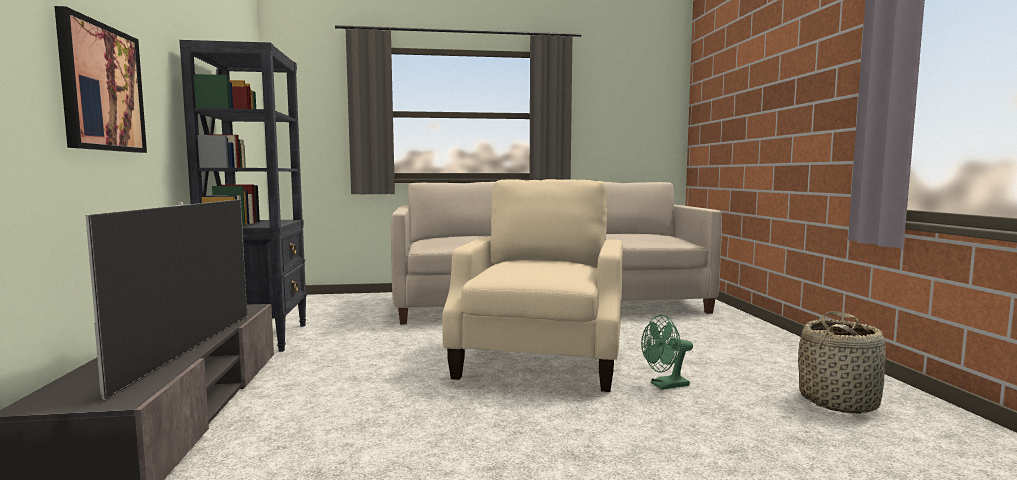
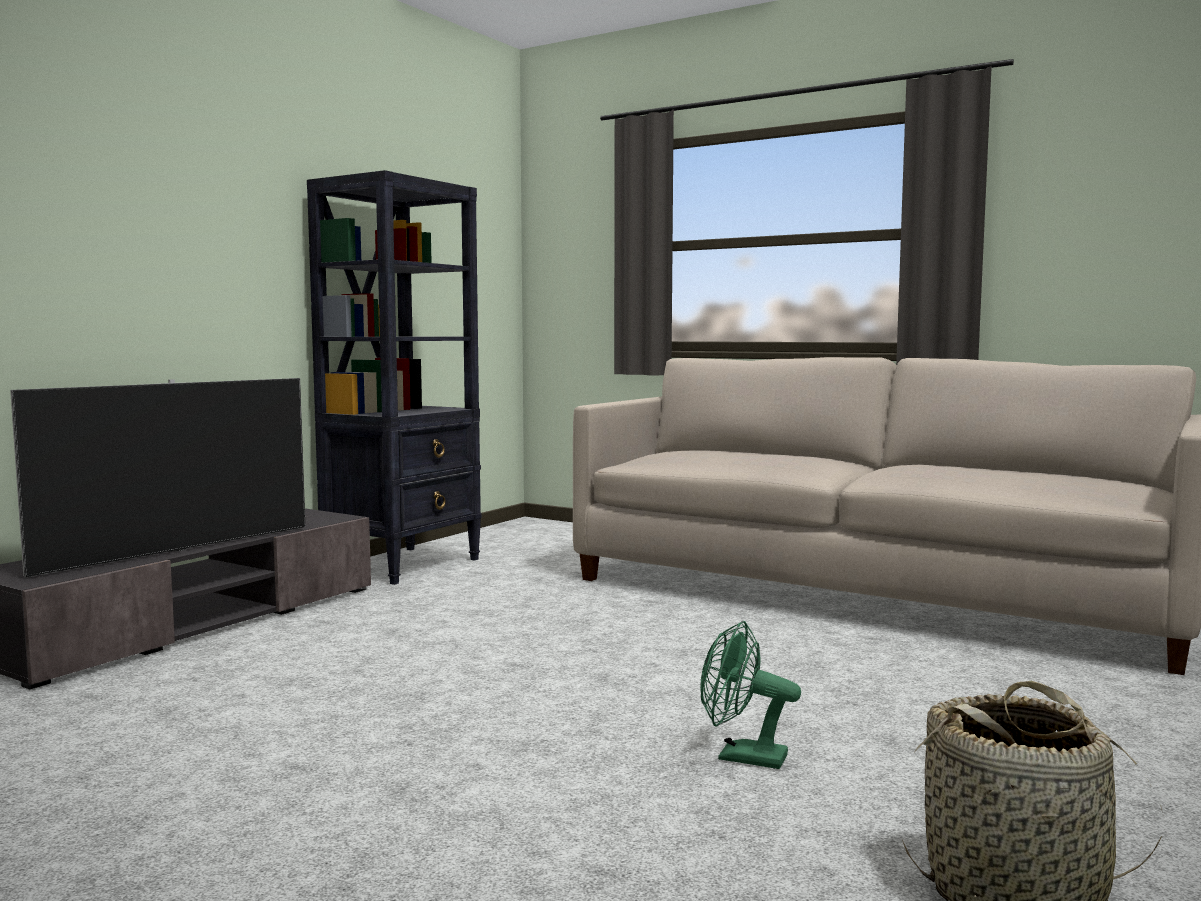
camera: 40 degrees right, 0 degrees up
picture [54,6,147,153] -> none
beige armchair [442,179,623,392] -> none

